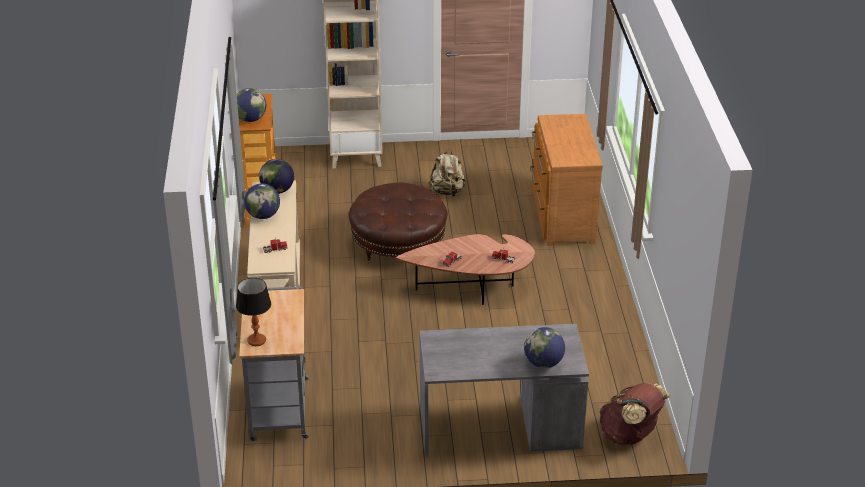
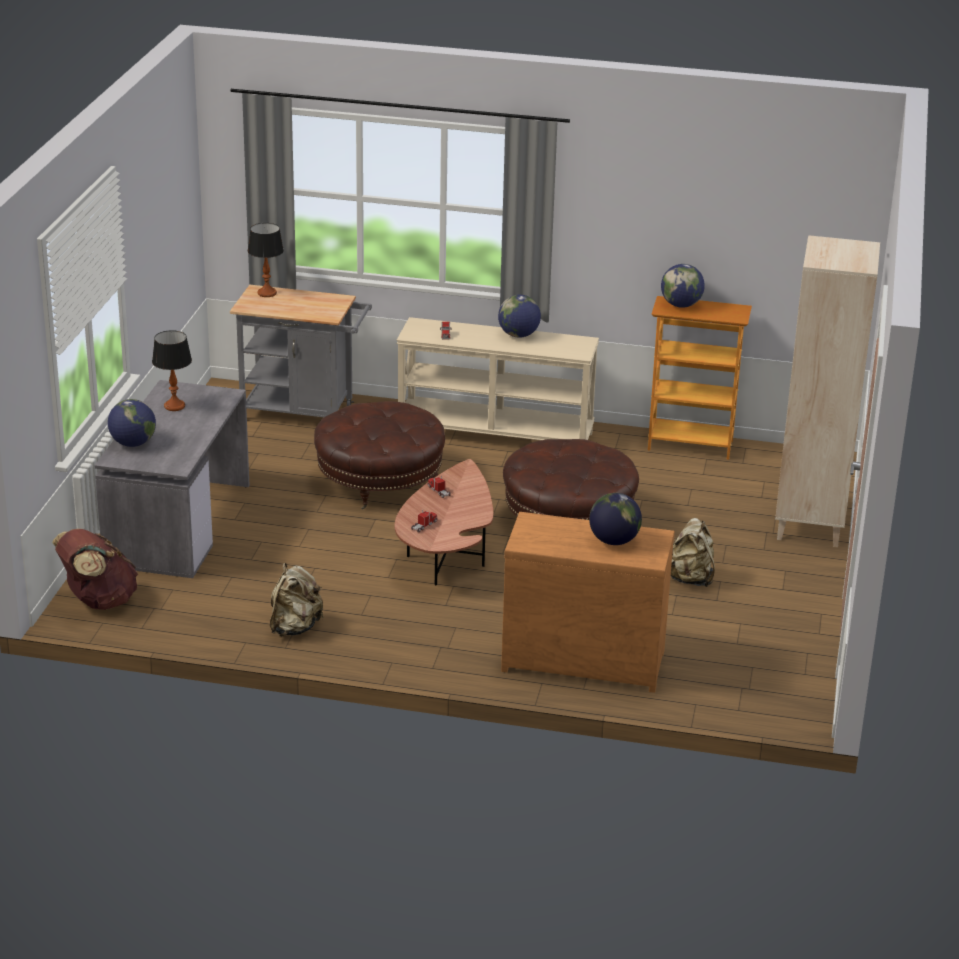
camera: 105 degrees right, 5 degrees down
globe [259,159,294,194] -> globe moved to [589,493,642,545]
none -> table lamp [152,330,192,411]
none -> beige backpack [270,563,324,636]
none -> brown ottoman [314,401,445,510]

